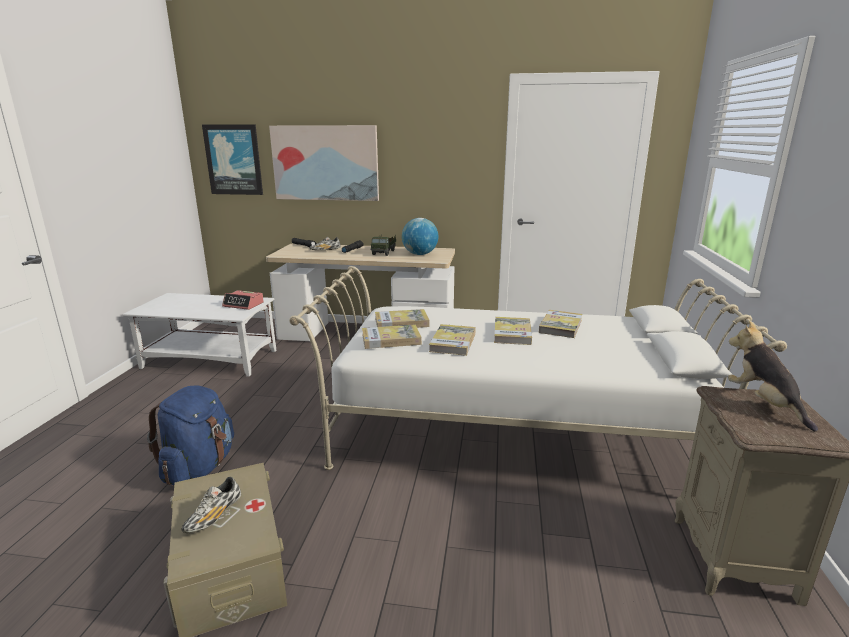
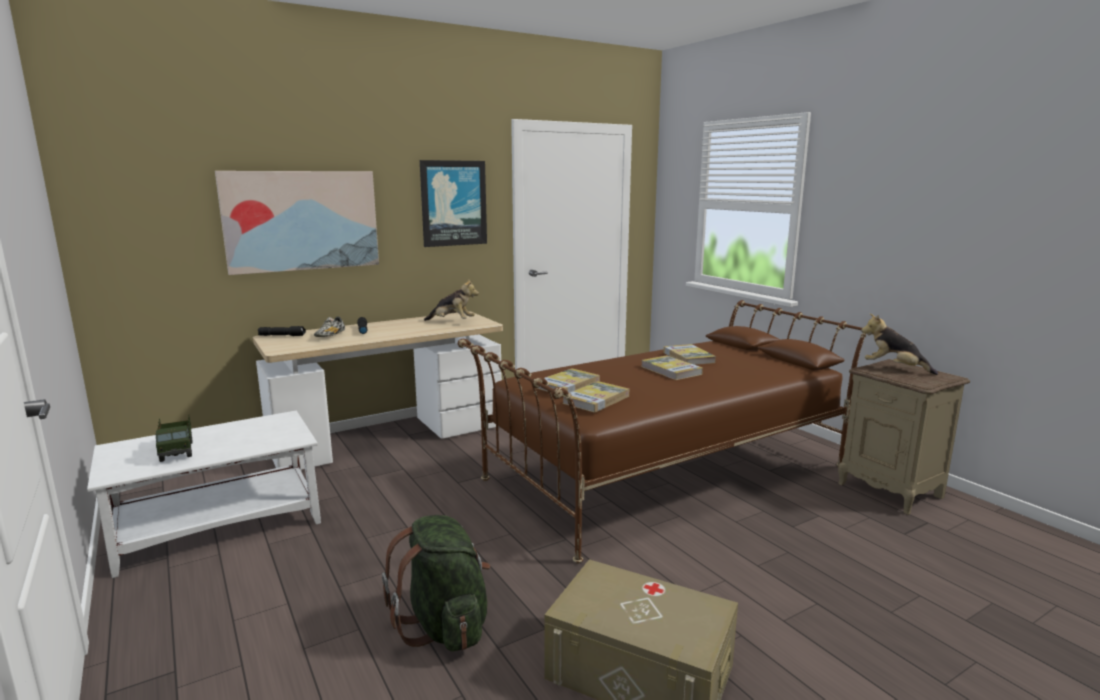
camera: 40 degrees left, 5 degrees down
blue backpack [147,386,234,486] -> green backpack [382,515,490,651]
shoe [181,477,241,533] -> none
picture [202,124,263,195] -> picture moved to [420,160,487,247]
alarm clock [222,290,264,310] -> none
white bed [289,266,787,470] -> brown bed [458,300,867,563]
toy truck [371,234,396,256] -> toy truck moved to [156,414,193,462]
globe [402,218,438,255] -> plush toy [424,279,479,321]
book [429,324,476,356] -> none

